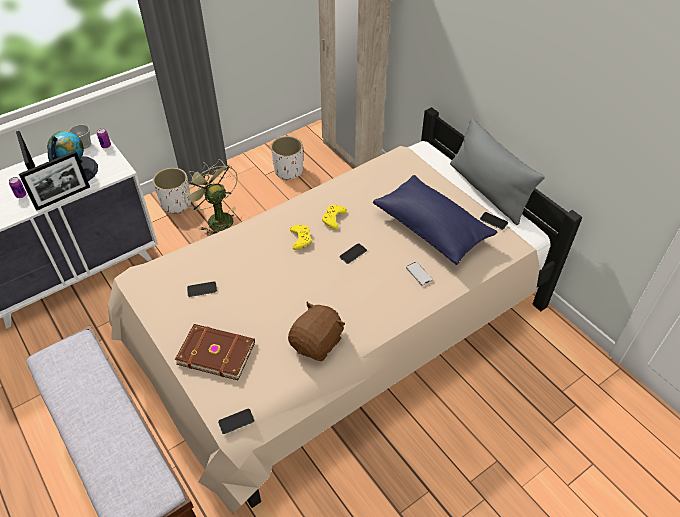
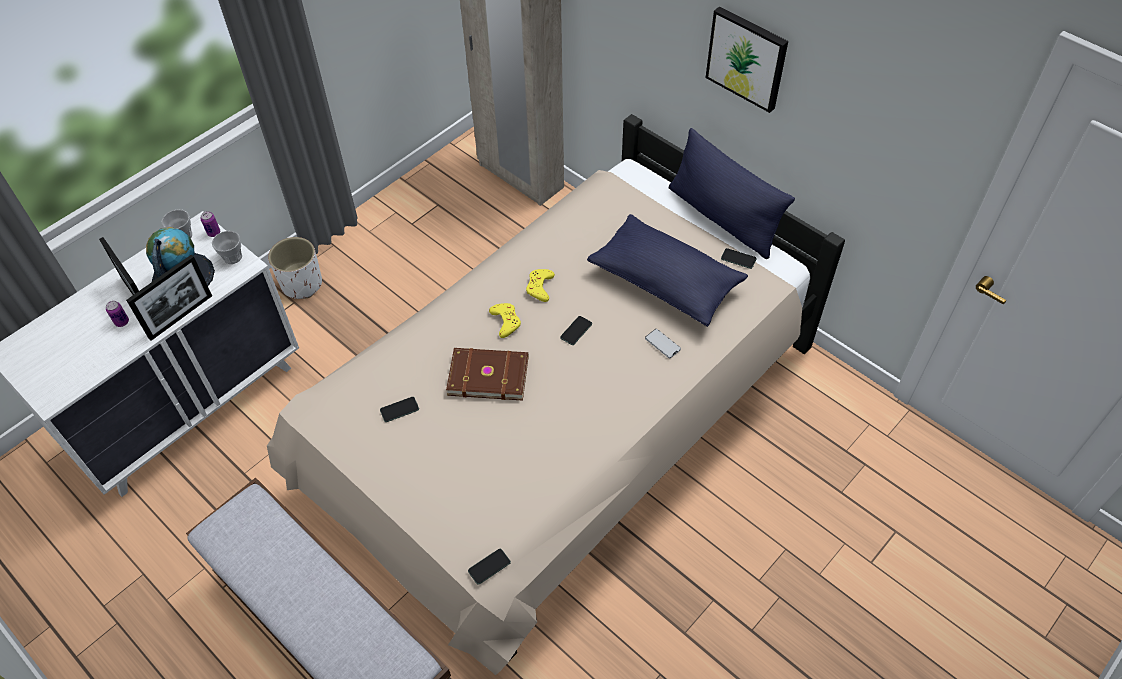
camera: 10 degrees left, 5 degrees up
brown book [175,324,255,380] -> brown book moved to [446,348,528,401]
green fan [180,159,238,236] -> none
white planter [271,136,303,180] -> none
brown plush toy [288,302,345,361] -> none
grey pillow [450,117,545,225] -> blue pillow [669,128,795,259]
none -> cup [212,231,242,264]
none -> picture [705,6,788,113]

